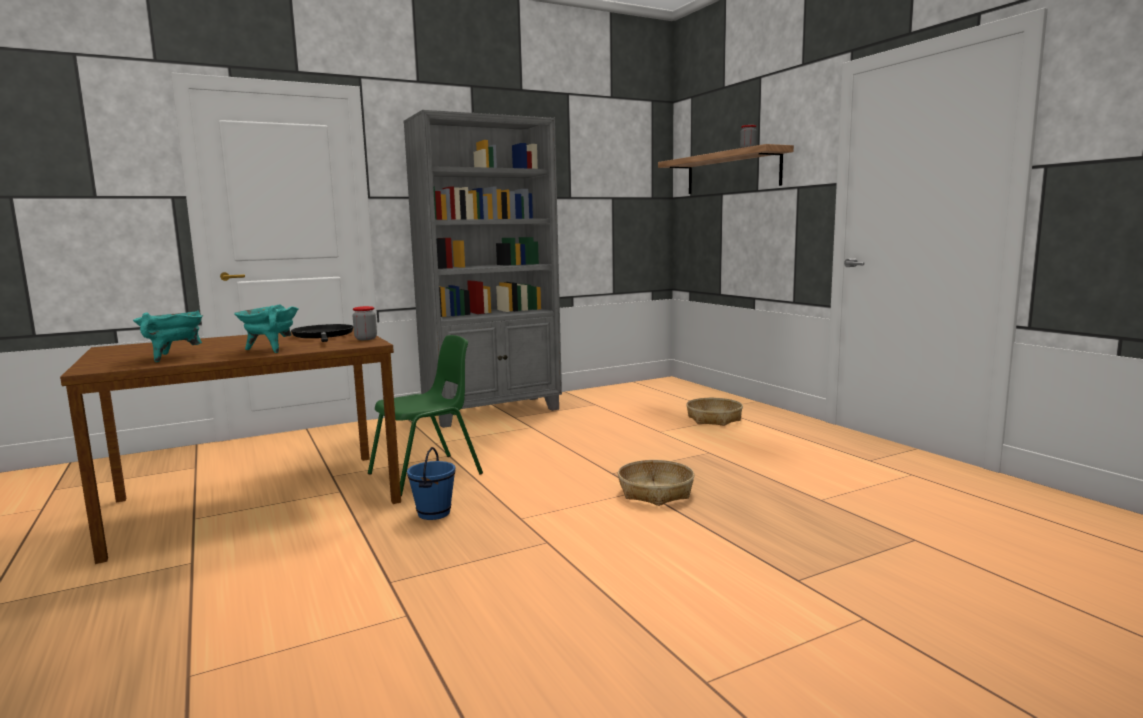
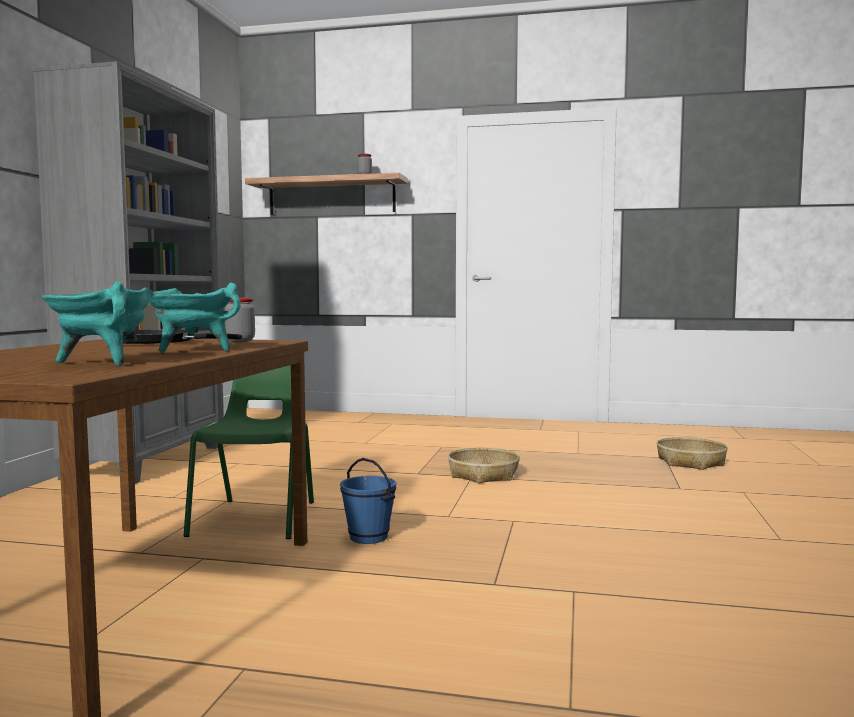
camera: 50 degrees left, 5 degrees down
basket [686,398,743,426] -> basket moved to [656,437,728,470]

